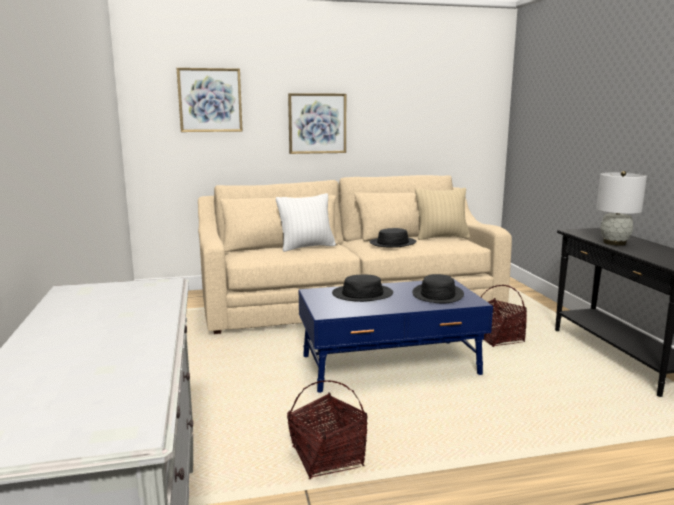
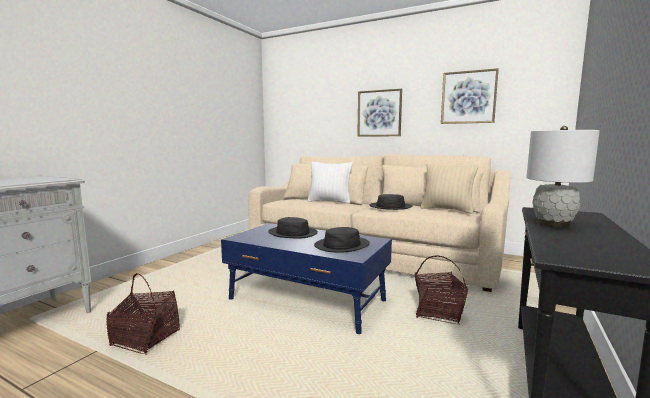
camera: 40 degrees right, 5 degrees down
picture [177,68,243,132] -> picture moved to [441,68,499,124]

